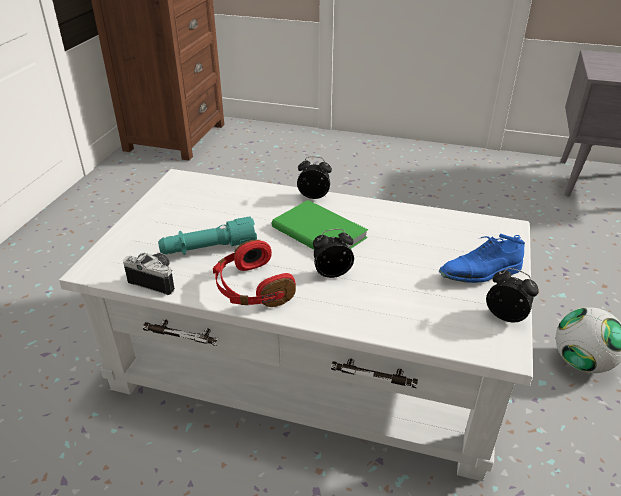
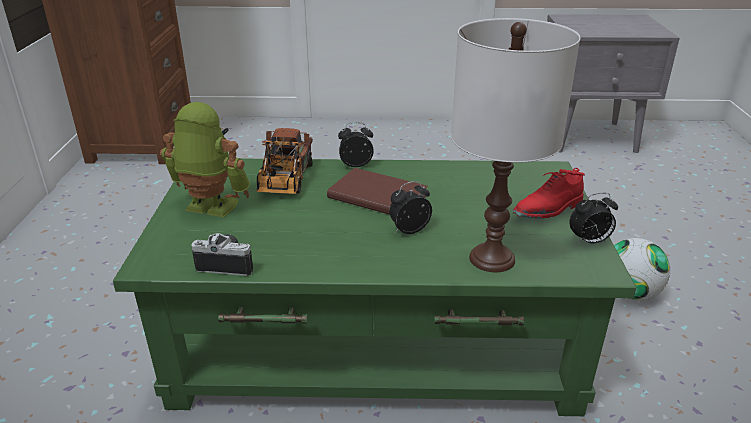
camera: 15 degrees left, 5 degrees down
white coffee table [59,169,533,481] -> green coffee table [113,159,636,416]
turquoise flashlight [158,216,257,255] -> none
red headphones [213,240,296,307] -> none
green book [272,200,368,250] -> brown book [327,168,428,215]
blue shoe [439,234,525,283] -> red shoe [513,168,585,218]
alarm clock [486,268,539,322] -> alarm clock turned 150 degrees clockwise [569,193,618,244]
none -> toy robot [160,102,250,217]
none -> toy truck [256,128,313,194]
none -> white table lamp [451,18,581,272]

